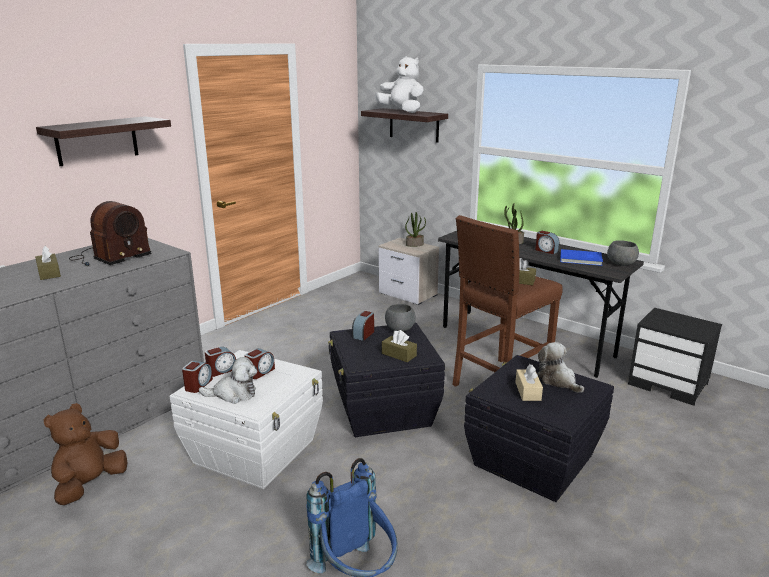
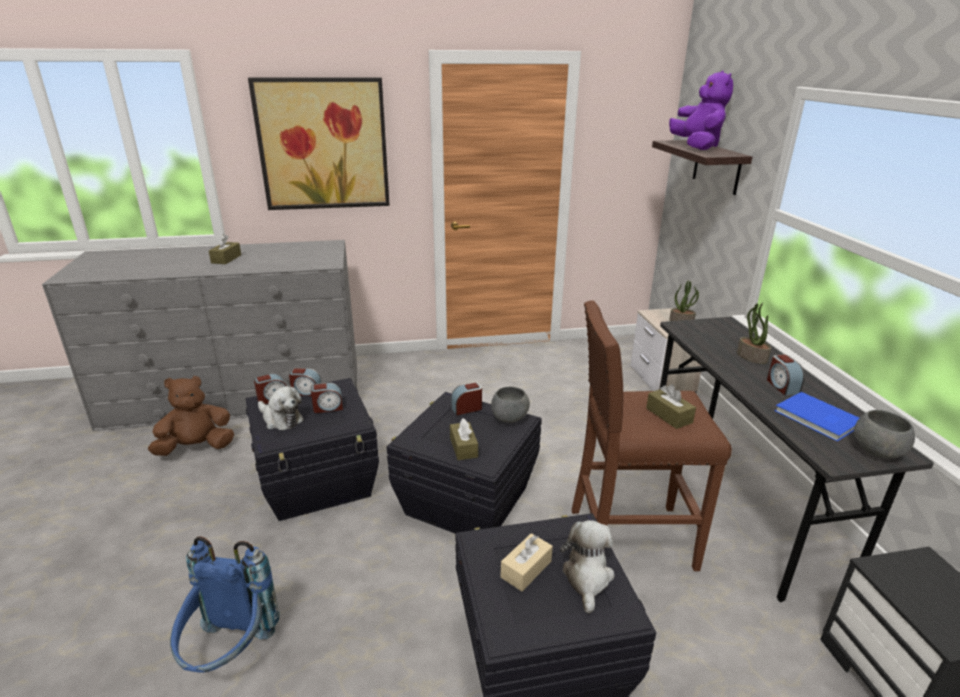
camera: 40 degrees right, 5 degrees up
shelf [36,116,171,166] -> picture [248,77,390,210]
radio [69,201,152,266] -> none
white storage box [170,350,323,489] -> black storage box [246,378,379,521]
white plush toy [375,56,424,113] -> purple plush toy [669,71,733,150]

